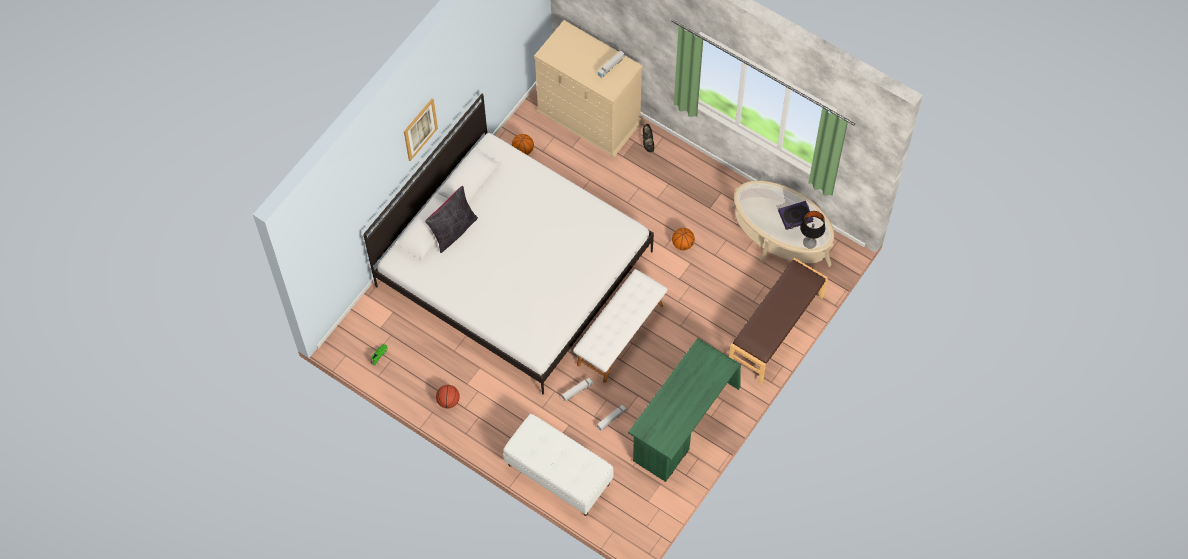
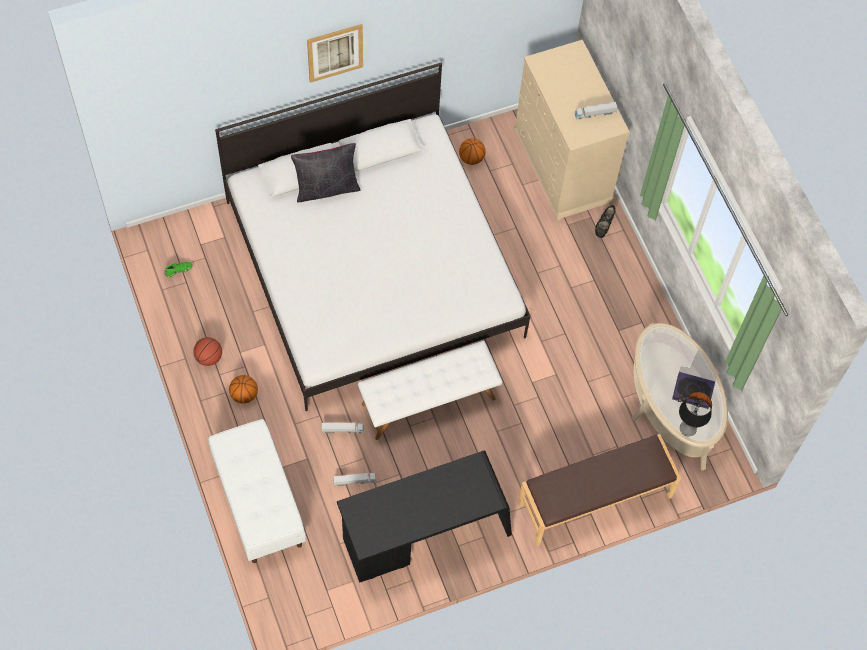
camera: 30 degrees right, 0 degrees up
green desk [628,338,741,482] -> black desk [337,451,512,583]
basketball [672,228,695,250] -> basketball moved to [229,375,258,404]

